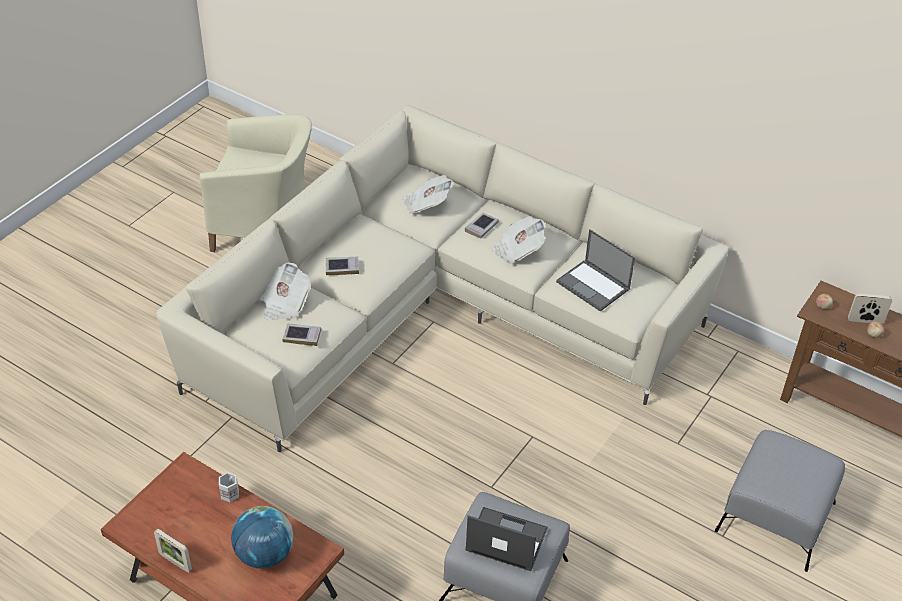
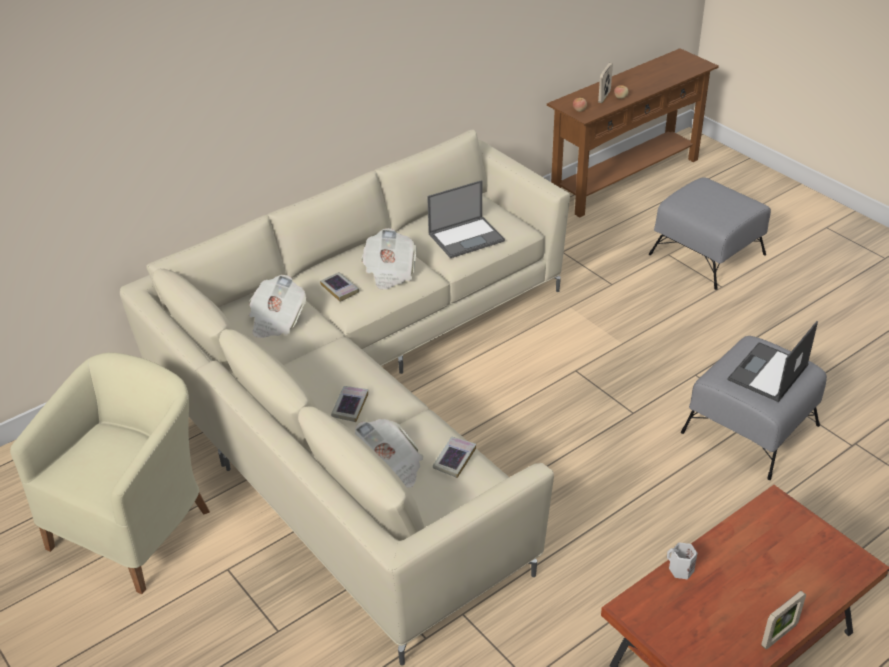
camera: 70 degrees left, 5 degrees down
globe [231,506,294,569] -> none

